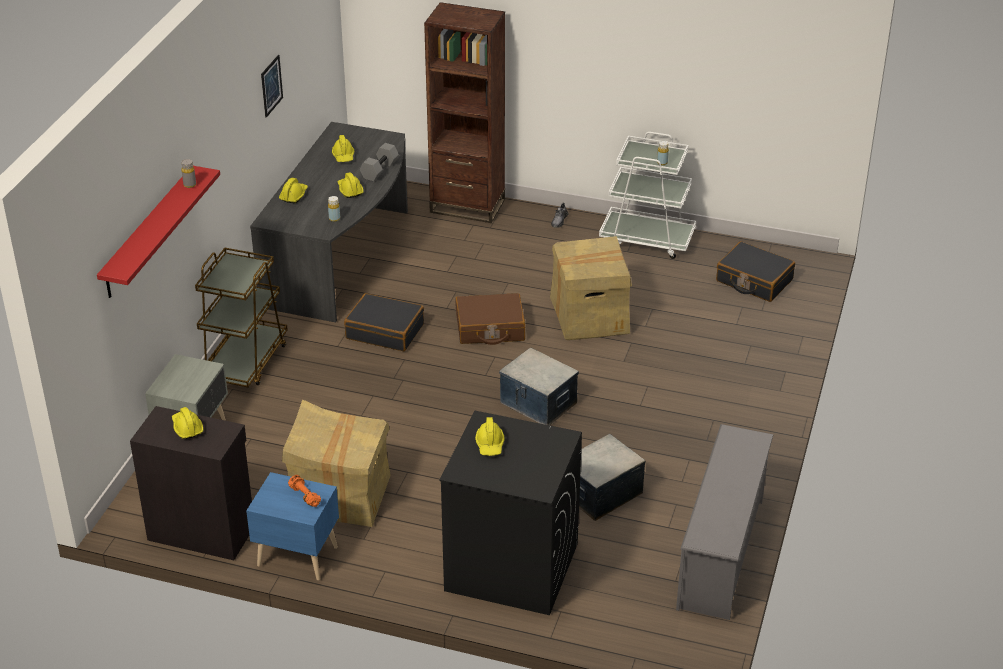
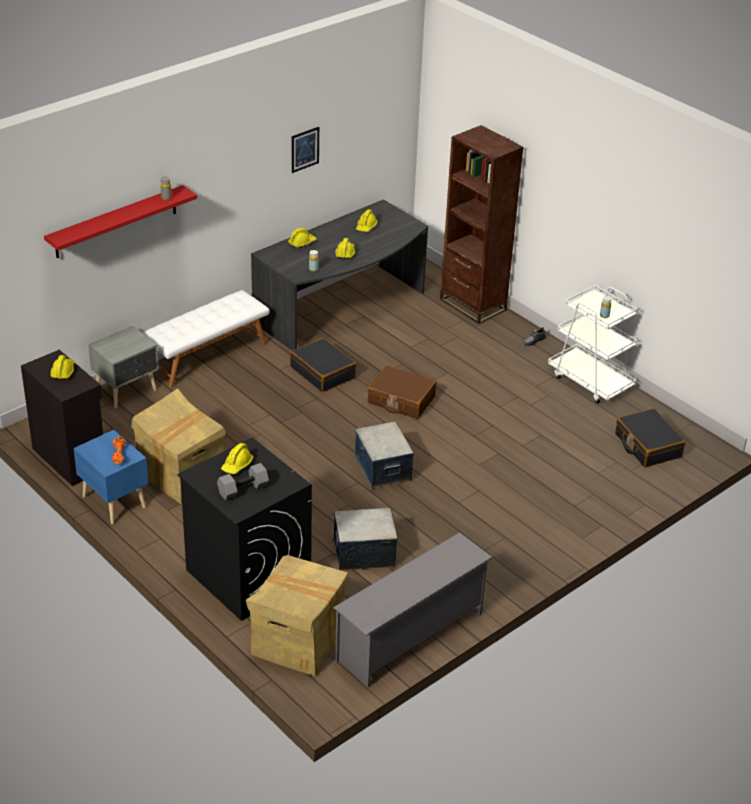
camera: 30 degrees right, 0 degrees up
brown cart [195,248,288,388] -> white bench [142,290,270,388]
grey dumbbell [360,143,399,181] -> grey dumbbell moved to [217,463,269,500]
cardboard box [550,236,632,340] -> cardboard box moved to [246,555,349,676]

